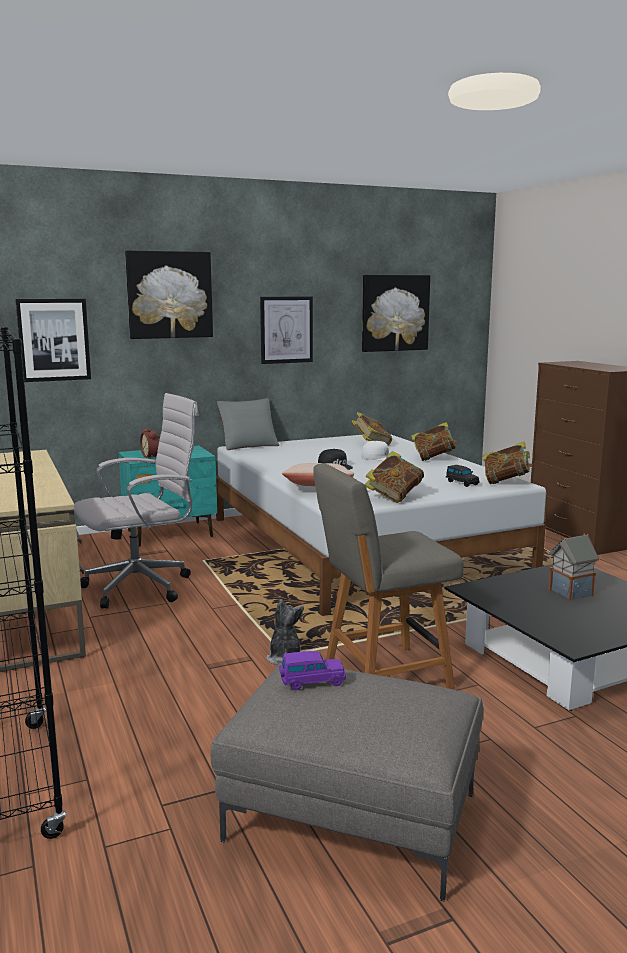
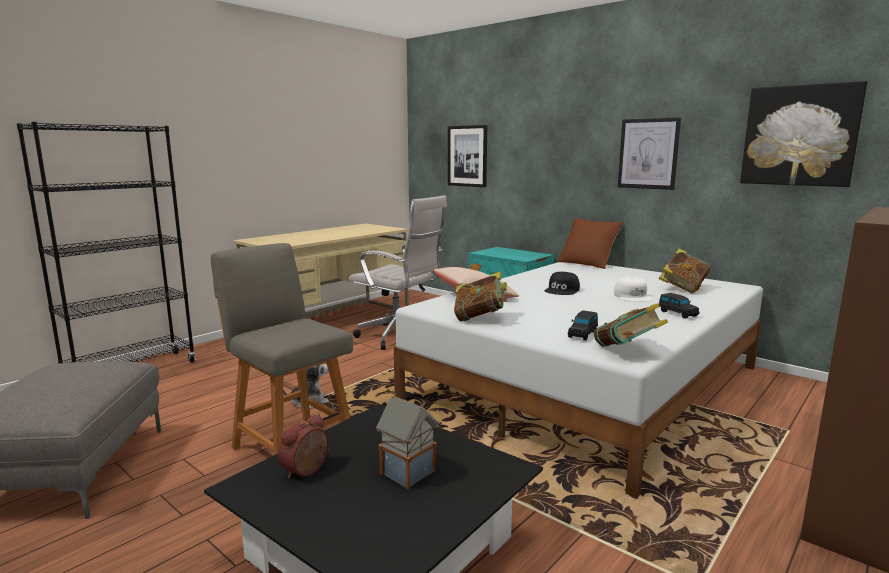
camera: 65 degrees right, 0 degrees up
picture [125,251,213,339] -> none
alarm clock [140,428,159,459] -> alarm clock moved to [278,414,329,479]
grey pillow [217,398,279,450] -> brown pillow [558,218,622,269]
purple toy car [279,651,346,690] -> none
book [411,422,459,461] -> black toy car [659,293,700,319]

